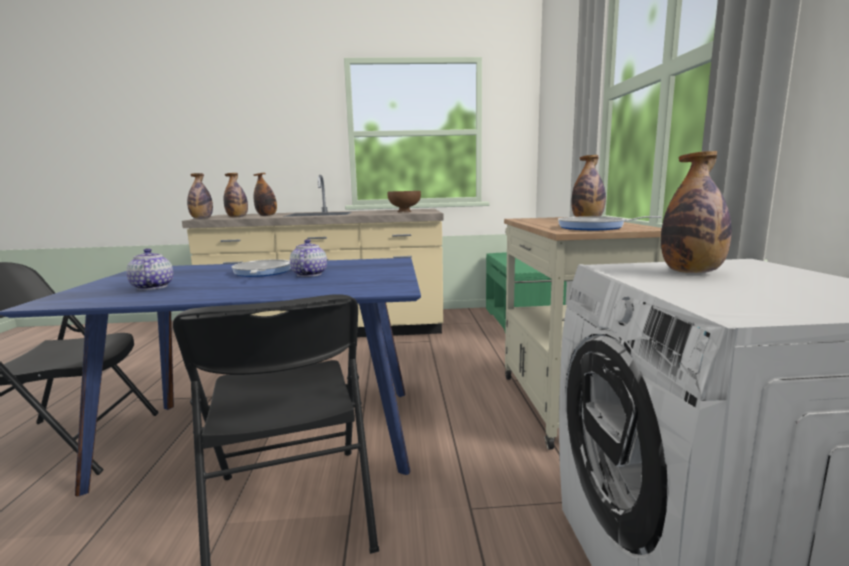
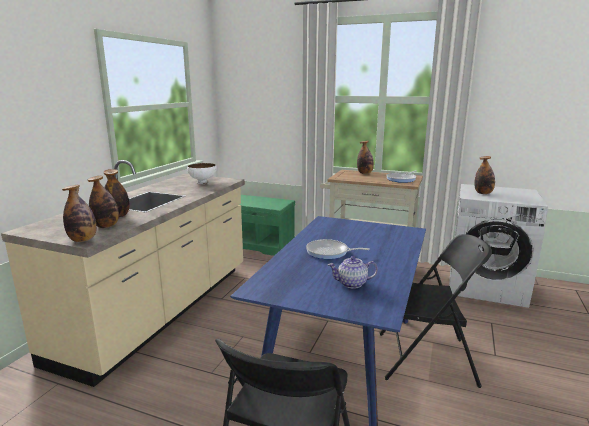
camera: 65 degrees left, 5 degrees up
teapot [290,239,327,277] -> none
brown bowl [387,191,421,212] -> white bowl [187,163,217,184]

